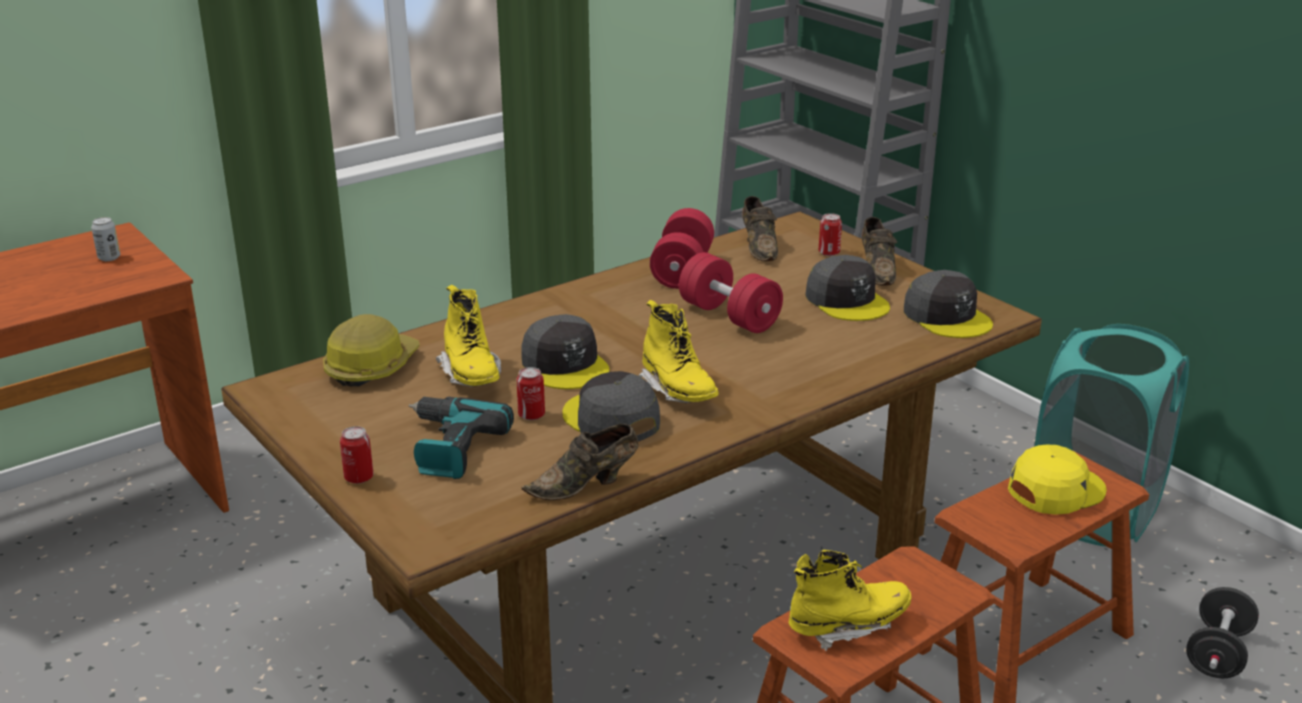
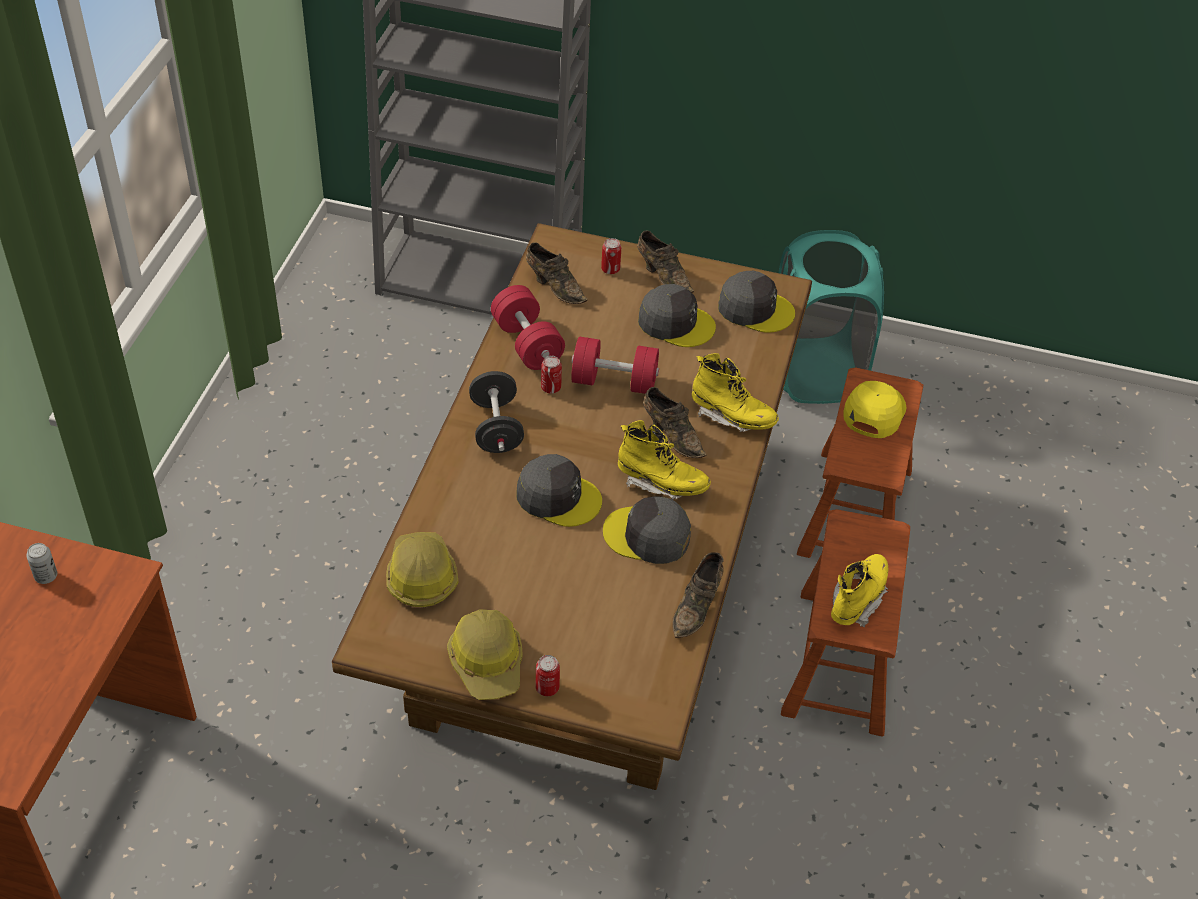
camera: 40 degrees left, 20 degrees up
power drill [409,397,514,479] -> none
yellow boot [436,285,501,387] -> yellow boot moved to [692,353,779,432]
can [517,367,545,420] -> can moved to [541,356,562,394]
black dumbbell [1186,587,1259,678] -> black dumbbell moved to [469,371,524,453]
none -> hard hat [447,609,523,700]
none -> brown shoe [643,387,707,458]

